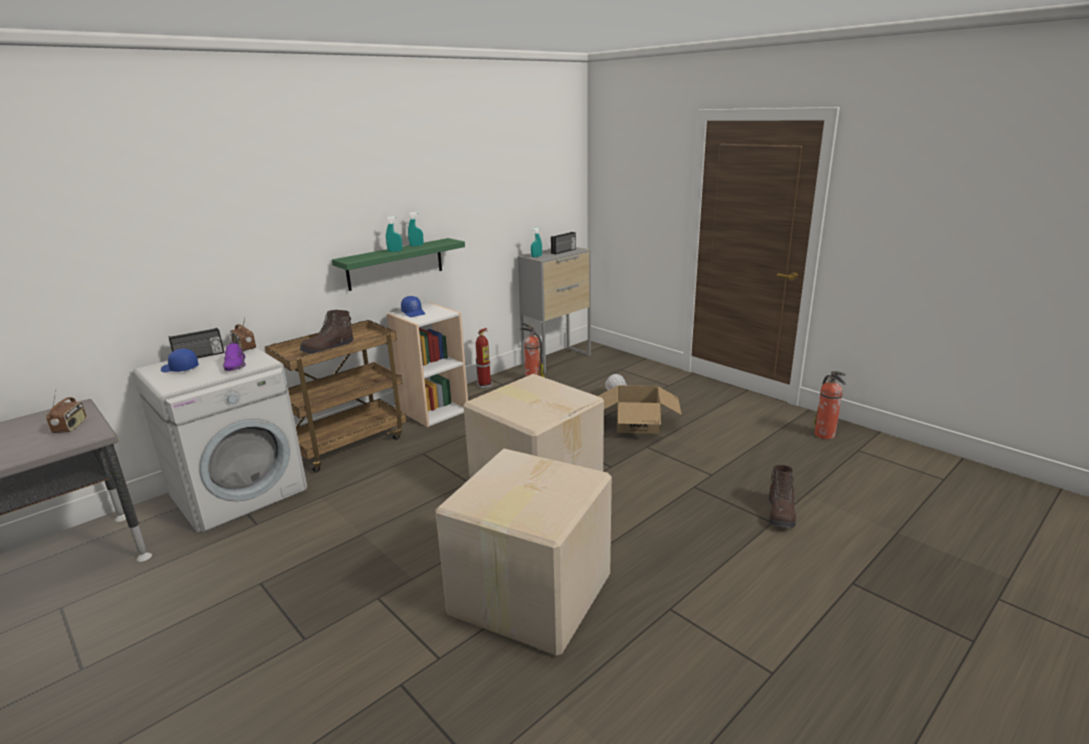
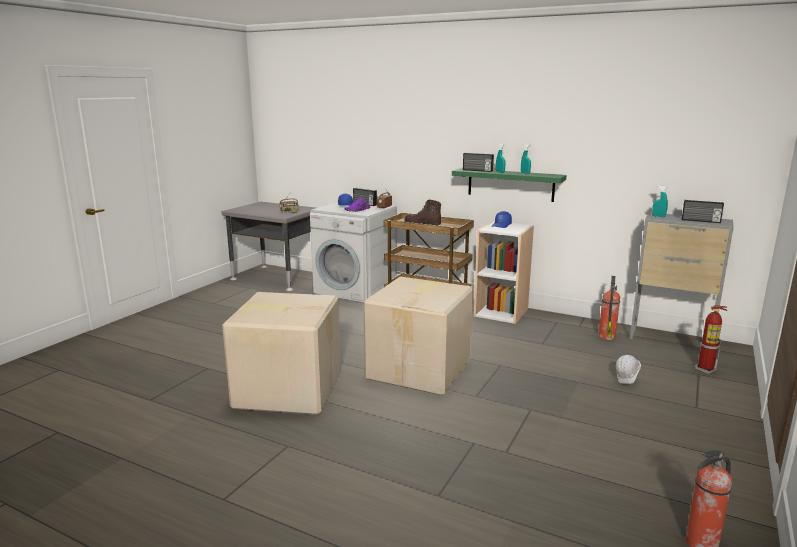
camera: 70 degrees right, 5 degrees down
fire extinguisher [476,328,493,389] -> fire extinguisher moved to [695,305,728,374]
cardboard box [598,385,682,434] -> none
brown boot [769,465,796,528] -> none
none -> radio [463,153,494,172]

